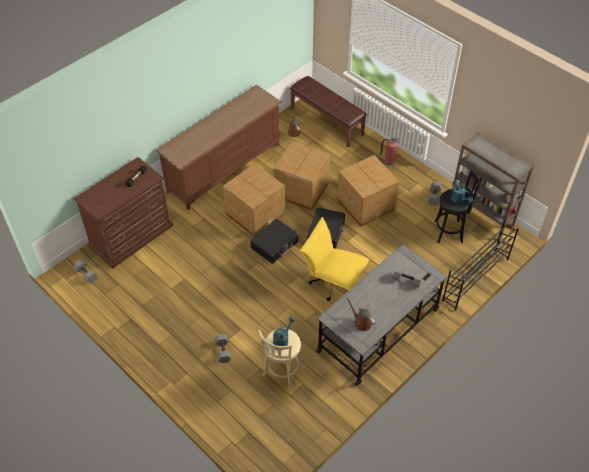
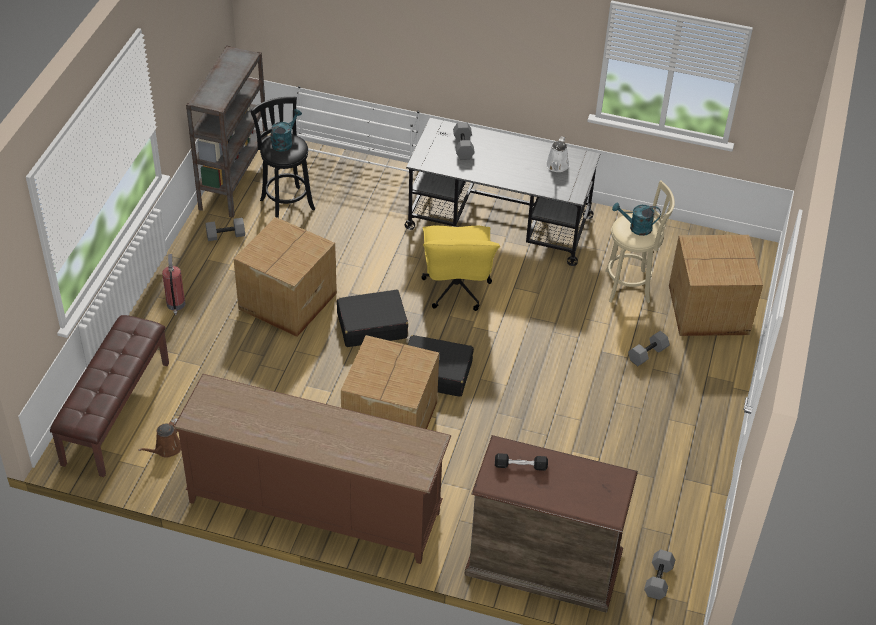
camera: 120 degrees left, 5 degrees down
cardboard box [273,141,331,211] -> cardboard box moved to [669,235,763,336]
brown watering can [346,296,375,331] -> white watering can [546,136,570,172]
black shoe rack [442,219,519,311] -> white shoe rack [291,86,419,174]

